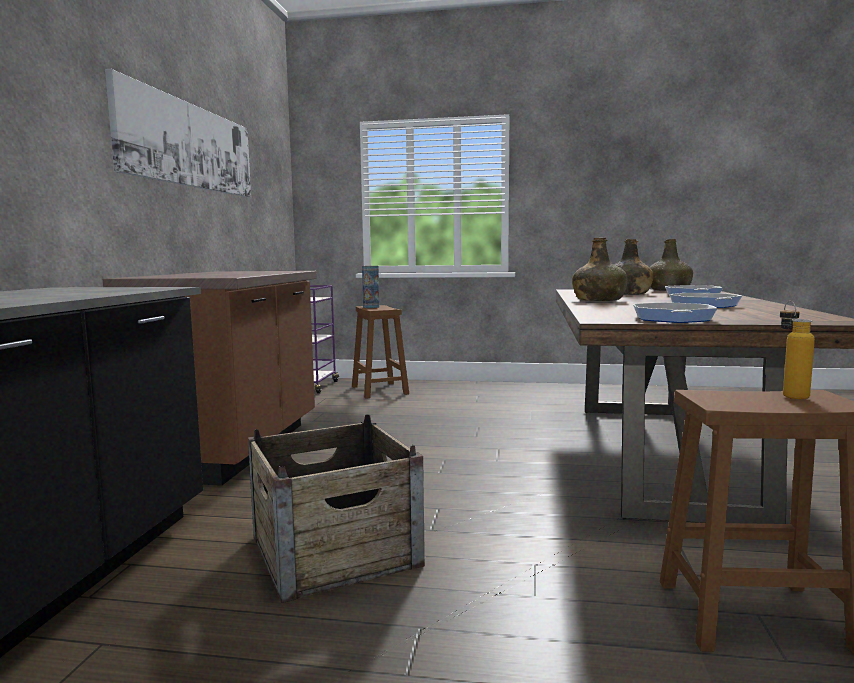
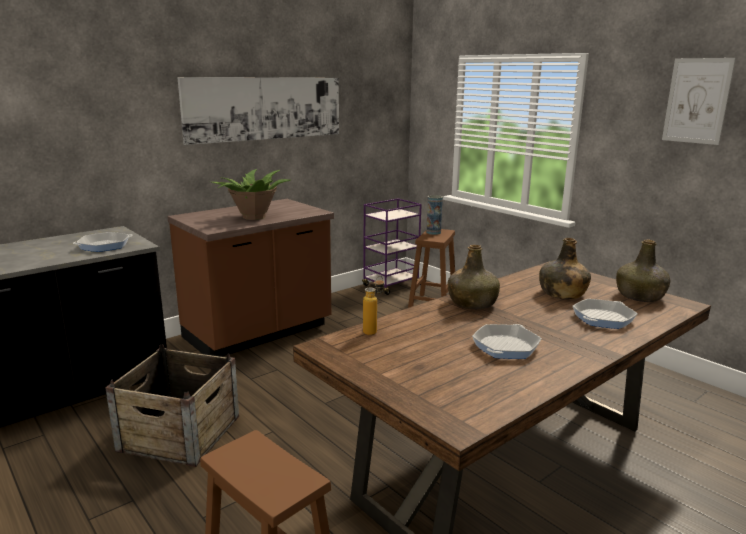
camera: 40 degrees right, 10 degrees up
frying pan [633,302,717,323] -> frying pan moved to [73,232,133,252]
bottle [780,301,815,399] -> bottle moved to [363,276,384,335]
none -> potted plant [212,169,291,220]
none -> picture [662,58,736,145]

